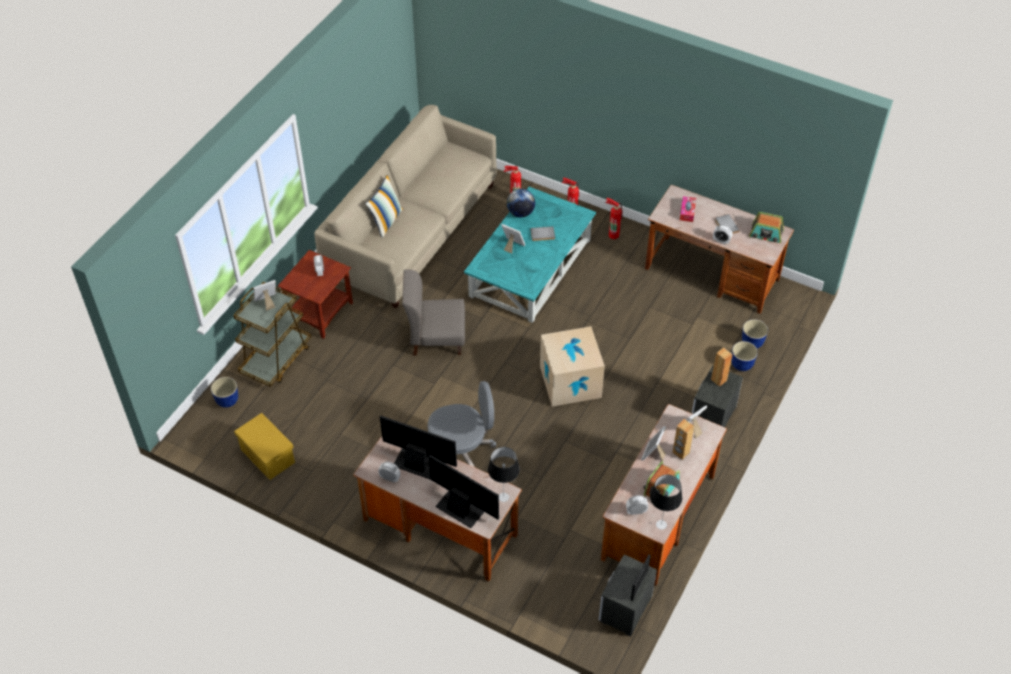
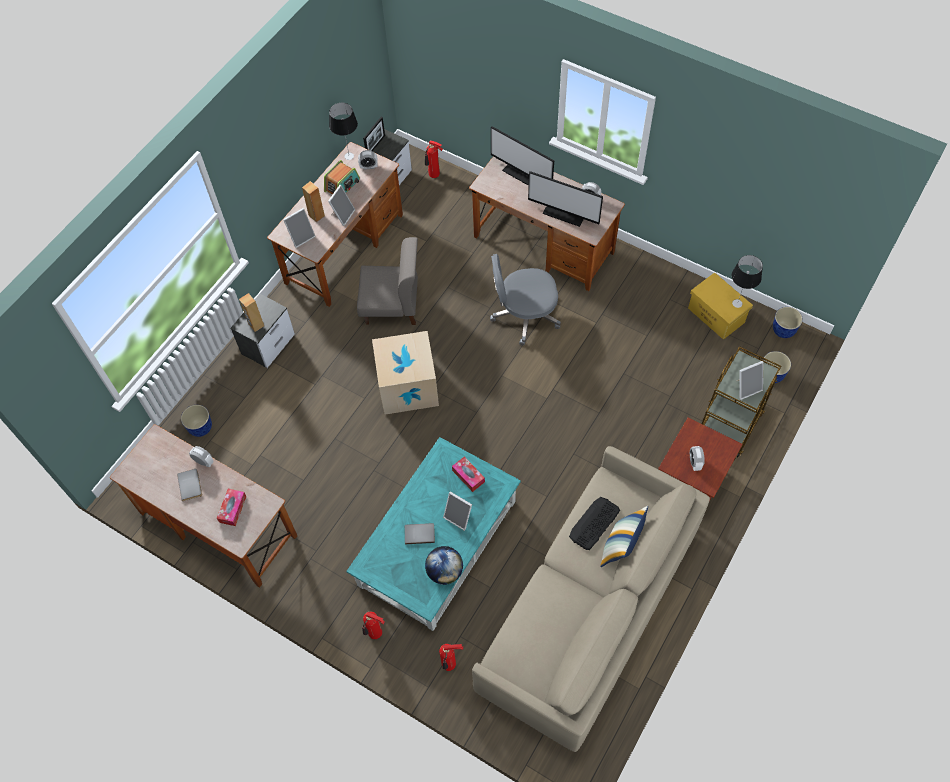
camera: 175 degrees left, 10 degrees up
grey chair [402,269,465,356] -> grey chair moved to [357,237,418,325]
table lamp [488,447,520,502] -> table lamp moved to [732,255,763,308]
fire extinguisher [605,198,623,239] -> fire extinguisher moved to [425,140,443,178]
planter [731,341,758,371] -> planter moved to [773,307,803,338]
radio [749,212,784,243] -> none
none -> tissue box [452,456,485,492]
none -> keyboard [569,497,620,550]

